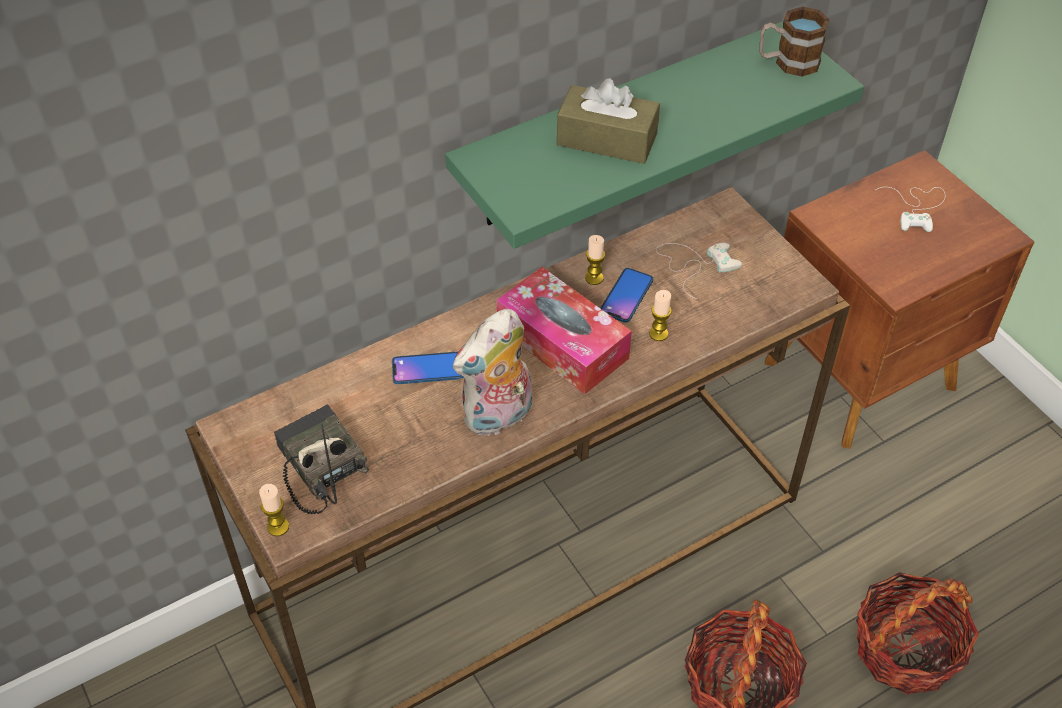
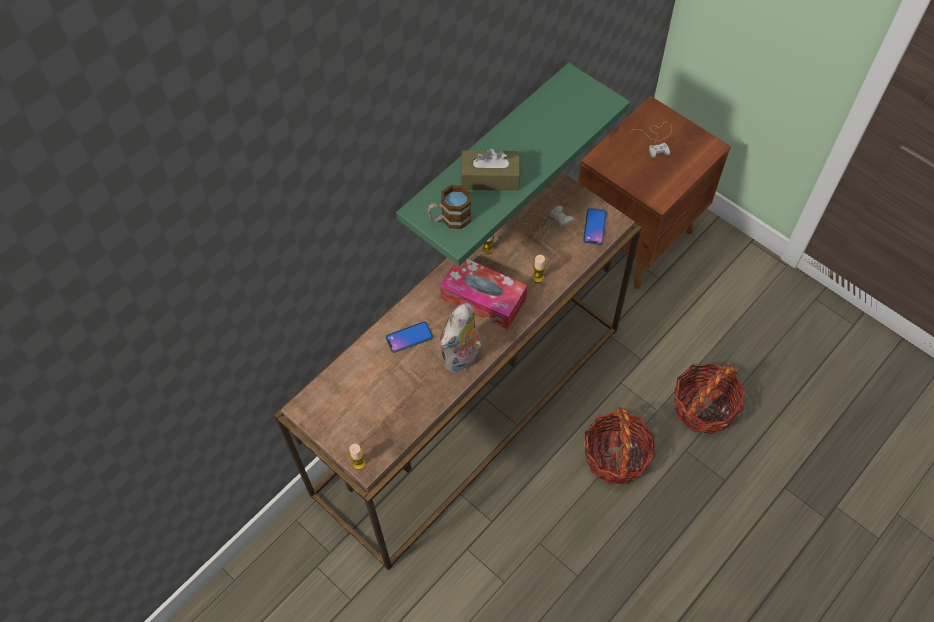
camera: 15 degrees left, 10 degrees up
radio [274,404,369,514] -> none
phone [600,268,653,323] -> phone moved to [583,208,607,245]
mug [759,6,829,77] -> mug moved to [428,185,471,229]

